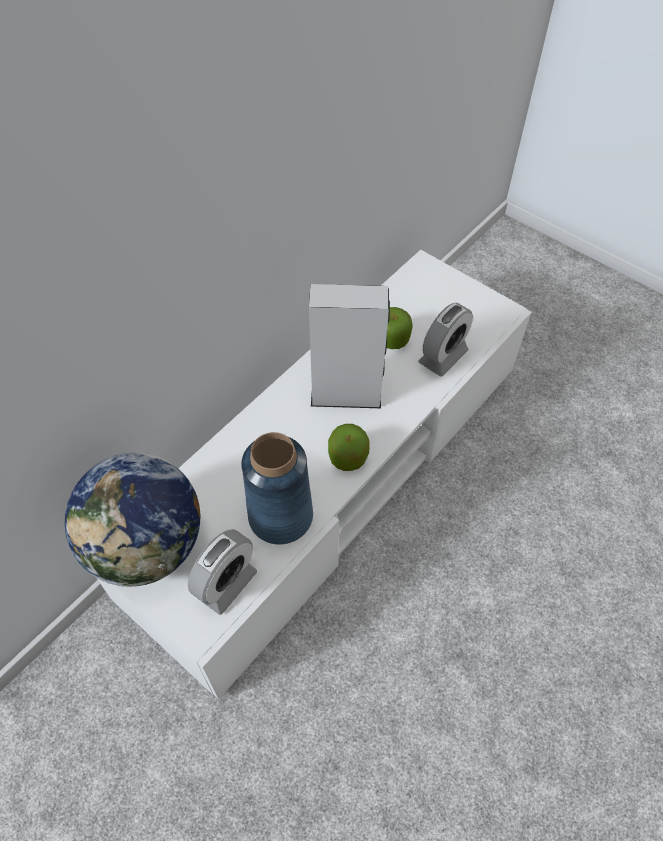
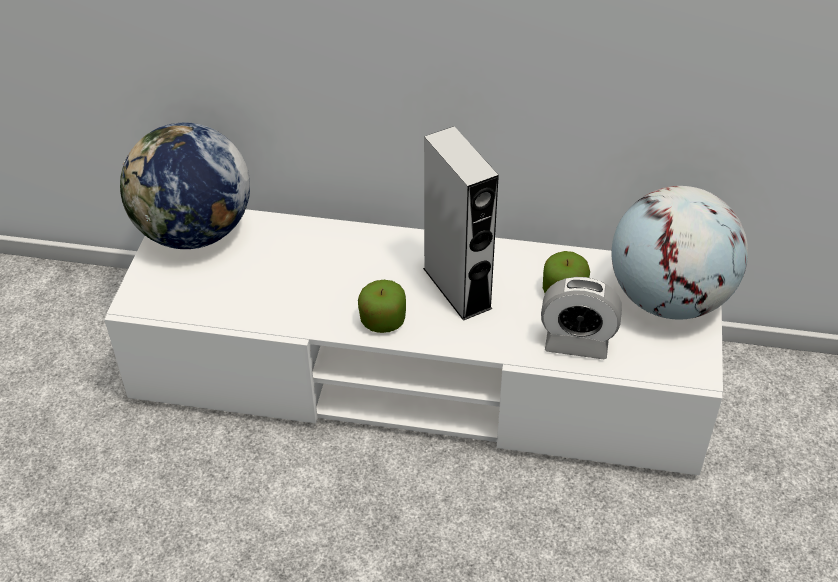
camera: 60 degrees right, 10 degrees down
alarm clock [188,529,257,615] -> none
blue vase [241,432,313,544] -> none
none -> globe [611,186,748,320]

